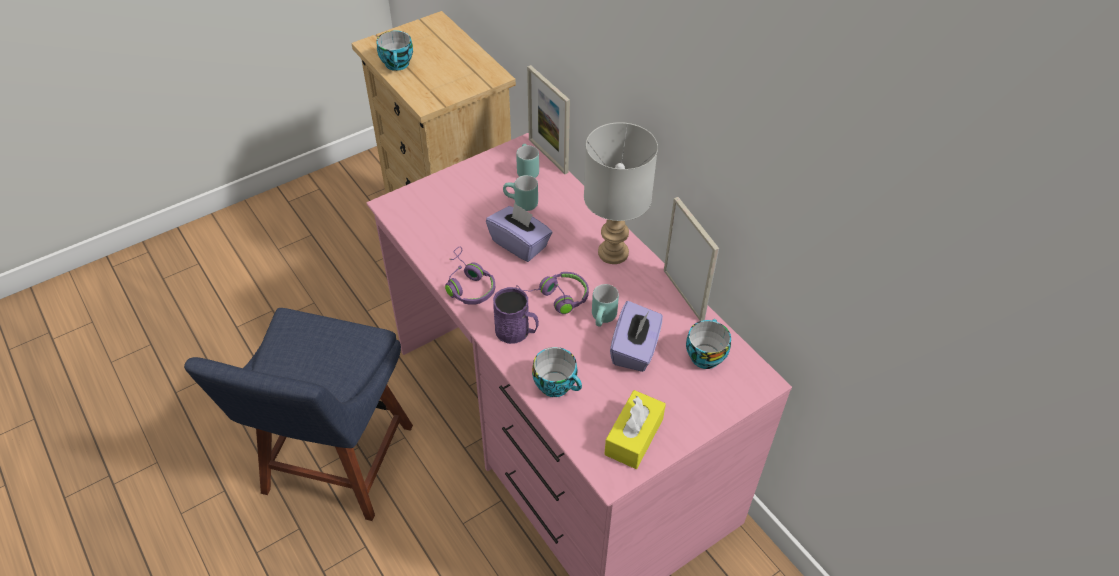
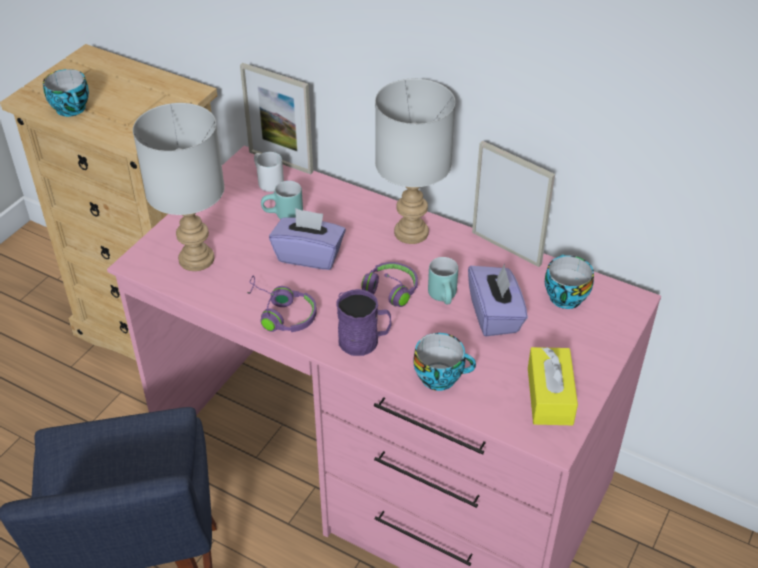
camera: 25 degrees left, 5 degrees down
turquoise mug [516,144,539,178] -> white mug [254,152,284,192]
none -> grey table lamp [133,103,225,271]

